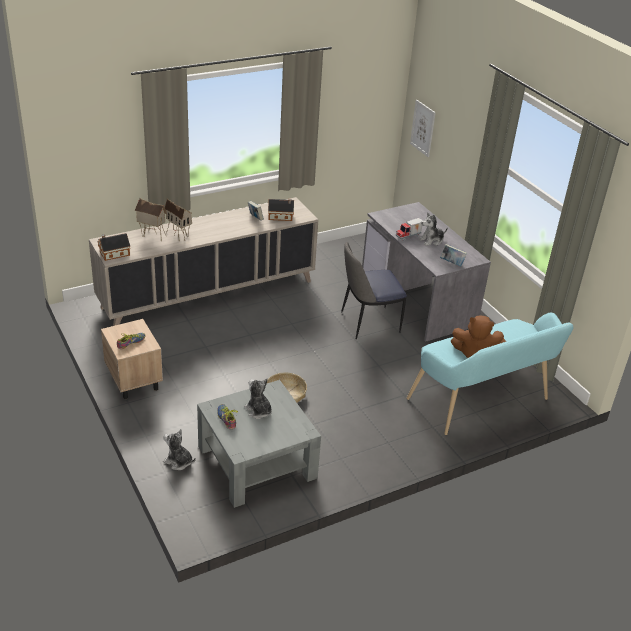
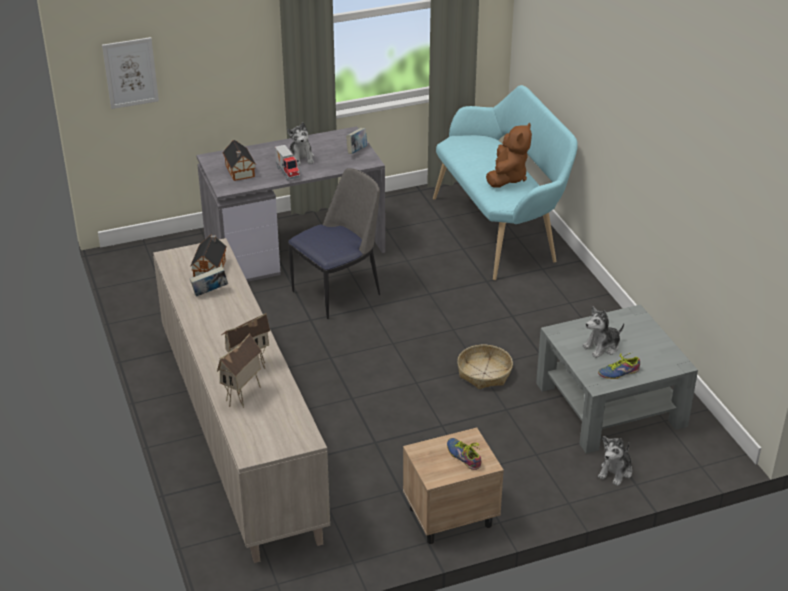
camera: 80 degrees left, 0 degrees up
toy house [98,233,130,261] -> toy house moved to [223,140,256,181]
chair [341,242,407,339] -> chair turned 120 degrees counterclockwise [288,168,380,319]

